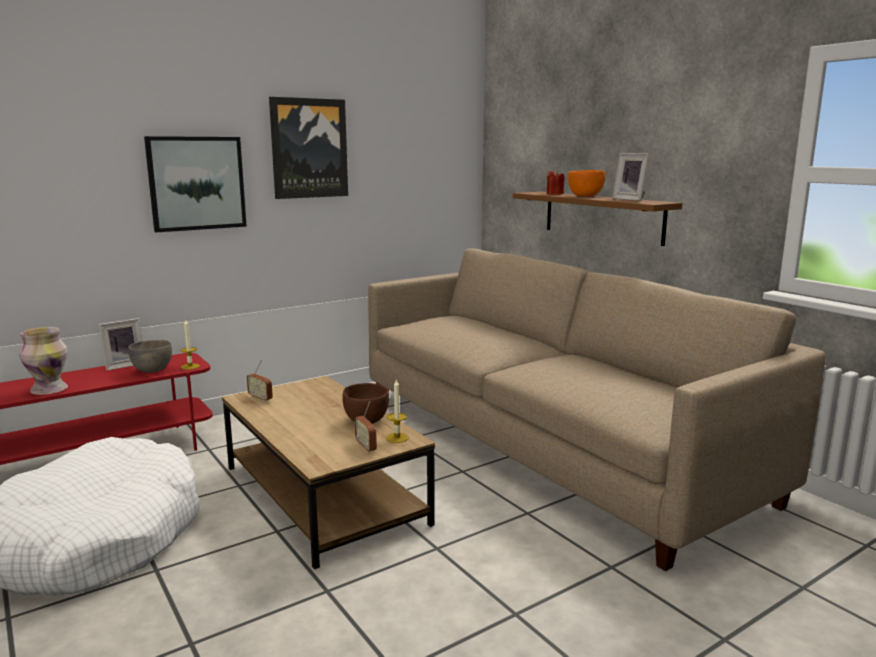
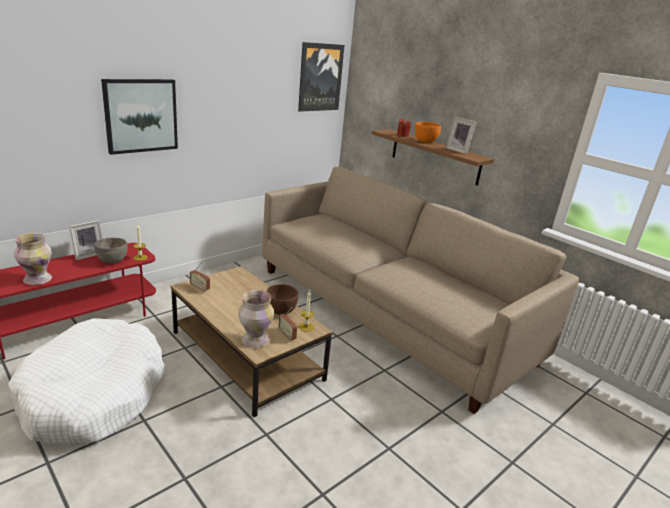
camera: 10 degrees left, 10 degrees up
picture [269,97,348,199] -> picture moved to [298,42,345,112]
none -> vase [238,290,274,348]

